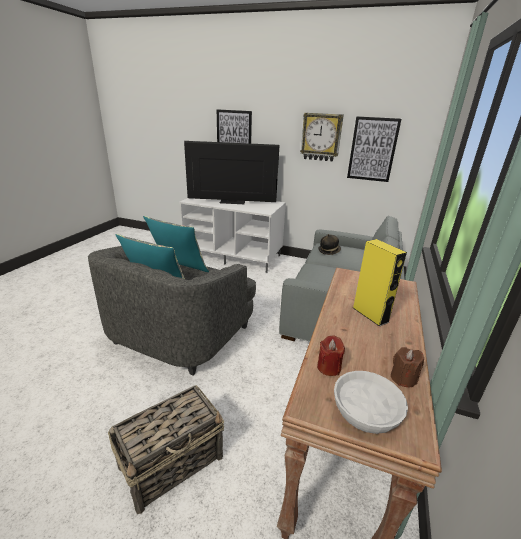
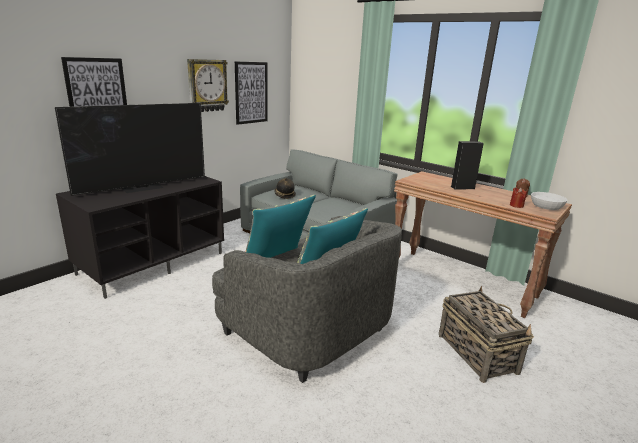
camera: 70 degrees left, 5 degrees down
white tv stand [179,198,286,273] -> black tv stand [56,176,224,299]
television [184,141,279,204] -> television turned 150 degrees counterclockwise [55,103,205,196]
yellow speaker [353,239,407,327] -> black speaker [451,141,484,189]

